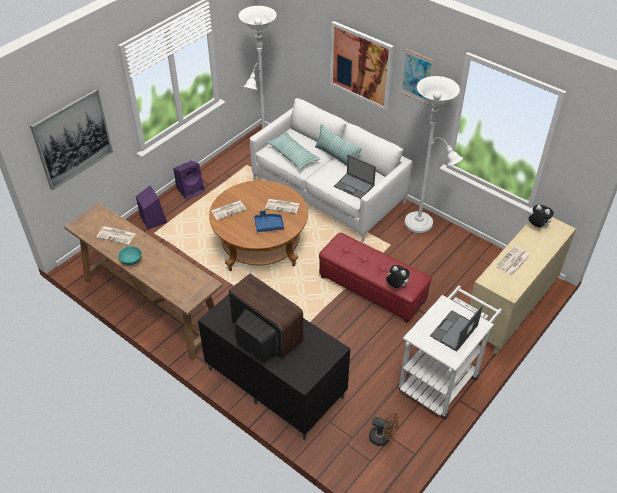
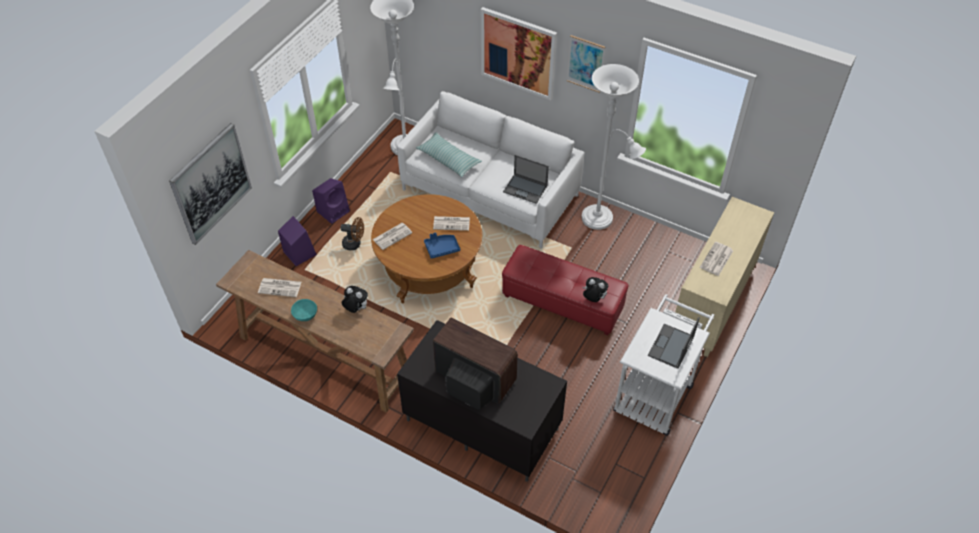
camera: 10 degrees left, 5 degrees up
pillow [315,124,362,166] -> none
brown fan [369,412,399,446] -> brown fan moved to [340,217,364,250]
plush toy [528,205,554,227] -> plush toy moved to [342,286,368,313]

